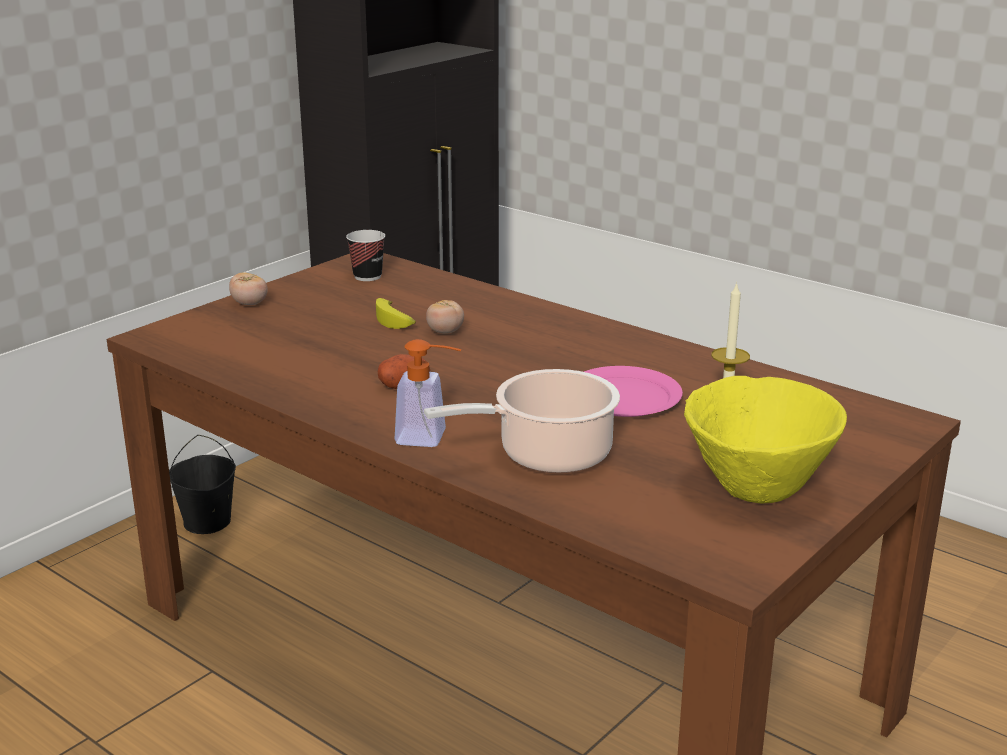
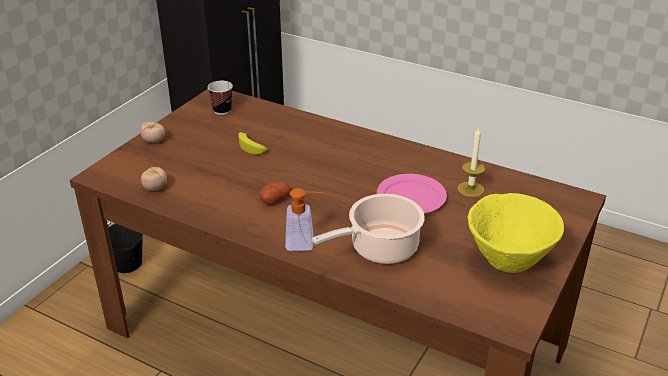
camera: 10 degrees left, 10 degrees up
tomato [426,300,464,334] -> tomato moved to [141,167,167,191]

